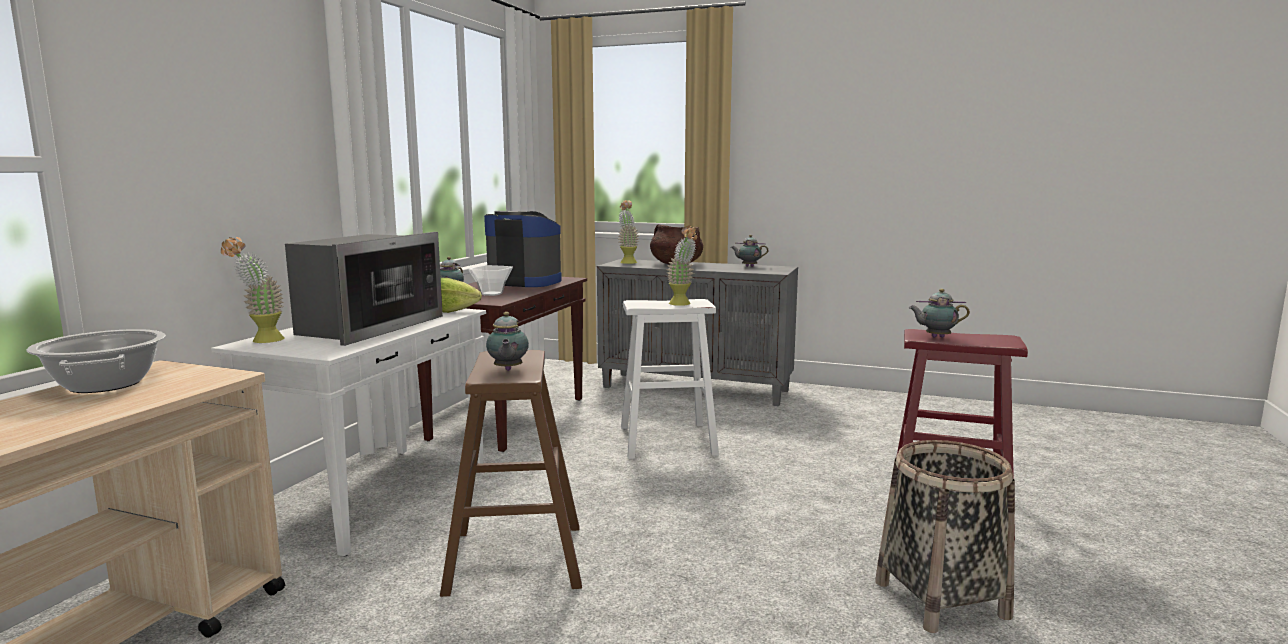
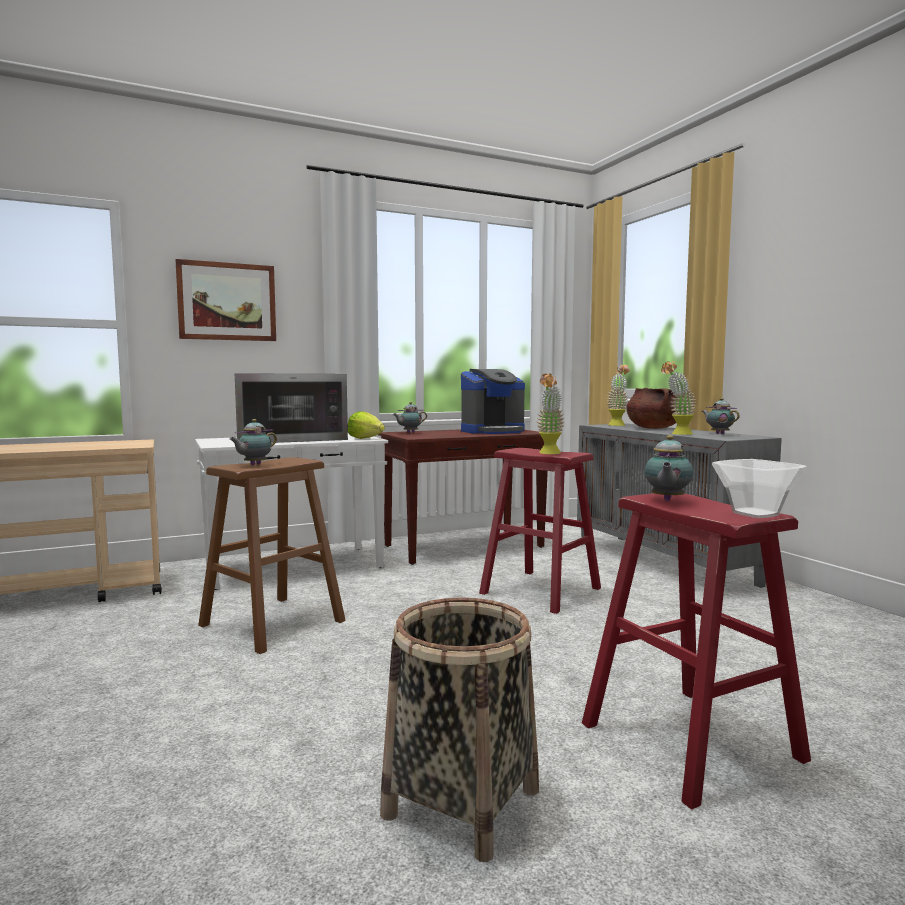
camera: 45 degrees right, 5 degrees down
cooking pot [26,329,166,393] -> none
potted plant [221,237,284,343] -> potted plant moved to [661,361,697,435]
bowl [469,265,513,296] -> bowl moved to [712,459,807,518]
coffee machine [484,211,562,287] -> coffee machine turned 90 degrees clockwise [461,369,525,434]
white stool [621,299,719,459] -> red stool [479,448,601,614]
teapot [909,289,970,338] -> teapot turned 120 degrees counterclockwise [645,435,693,501]
none -> picture [176,259,276,341]

